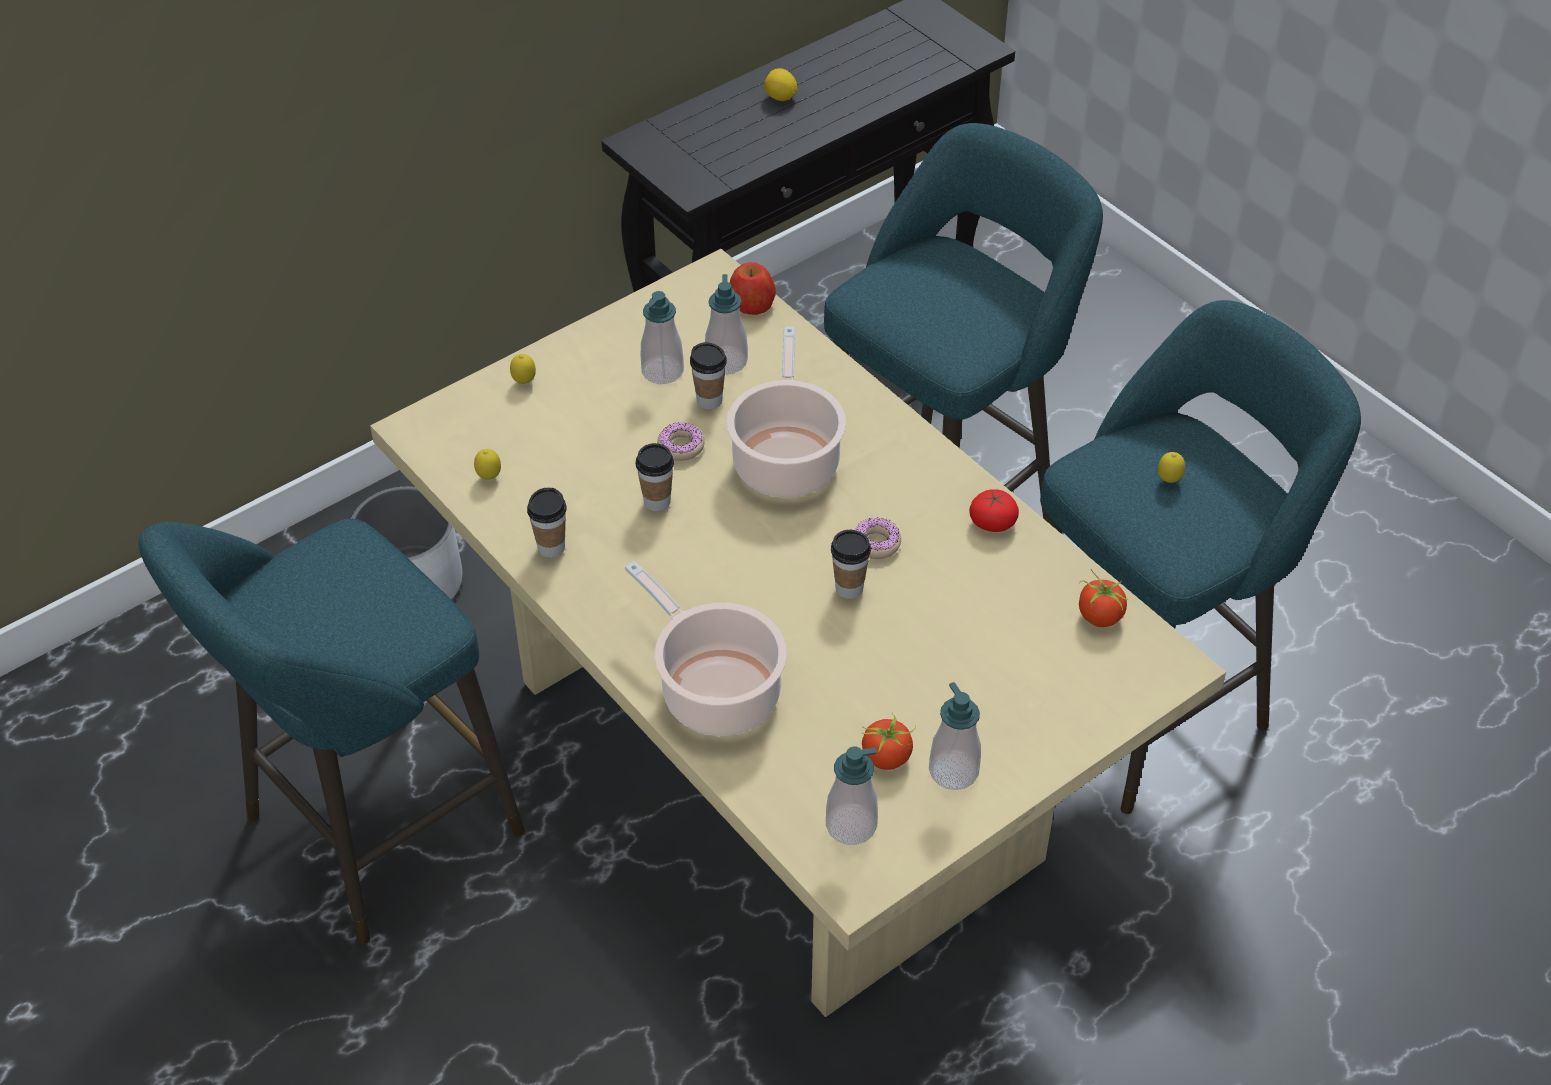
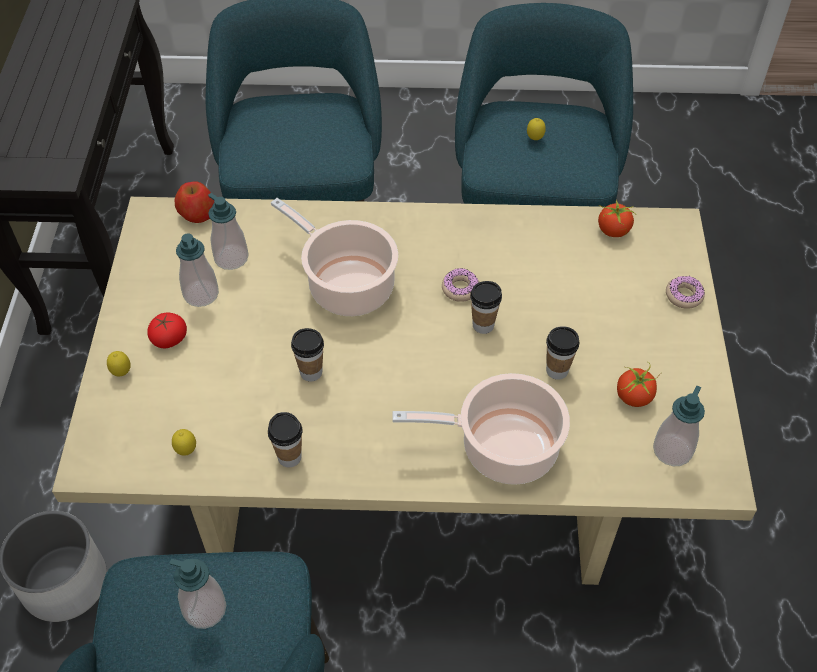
camera: 50 degrees left, 5 degrees up
donut [657,422,705,461] -> donut moved to [666,276,705,308]
cup [690,342,727,409] -> cup moved to [546,326,579,380]
lemon [764,68,798,101] -> none
soap dispenser [929,682,981,790] -> soap dispenser moved to [169,559,226,629]
tomato [969,489,1019,532] -> tomato moved to [147,312,187,348]

